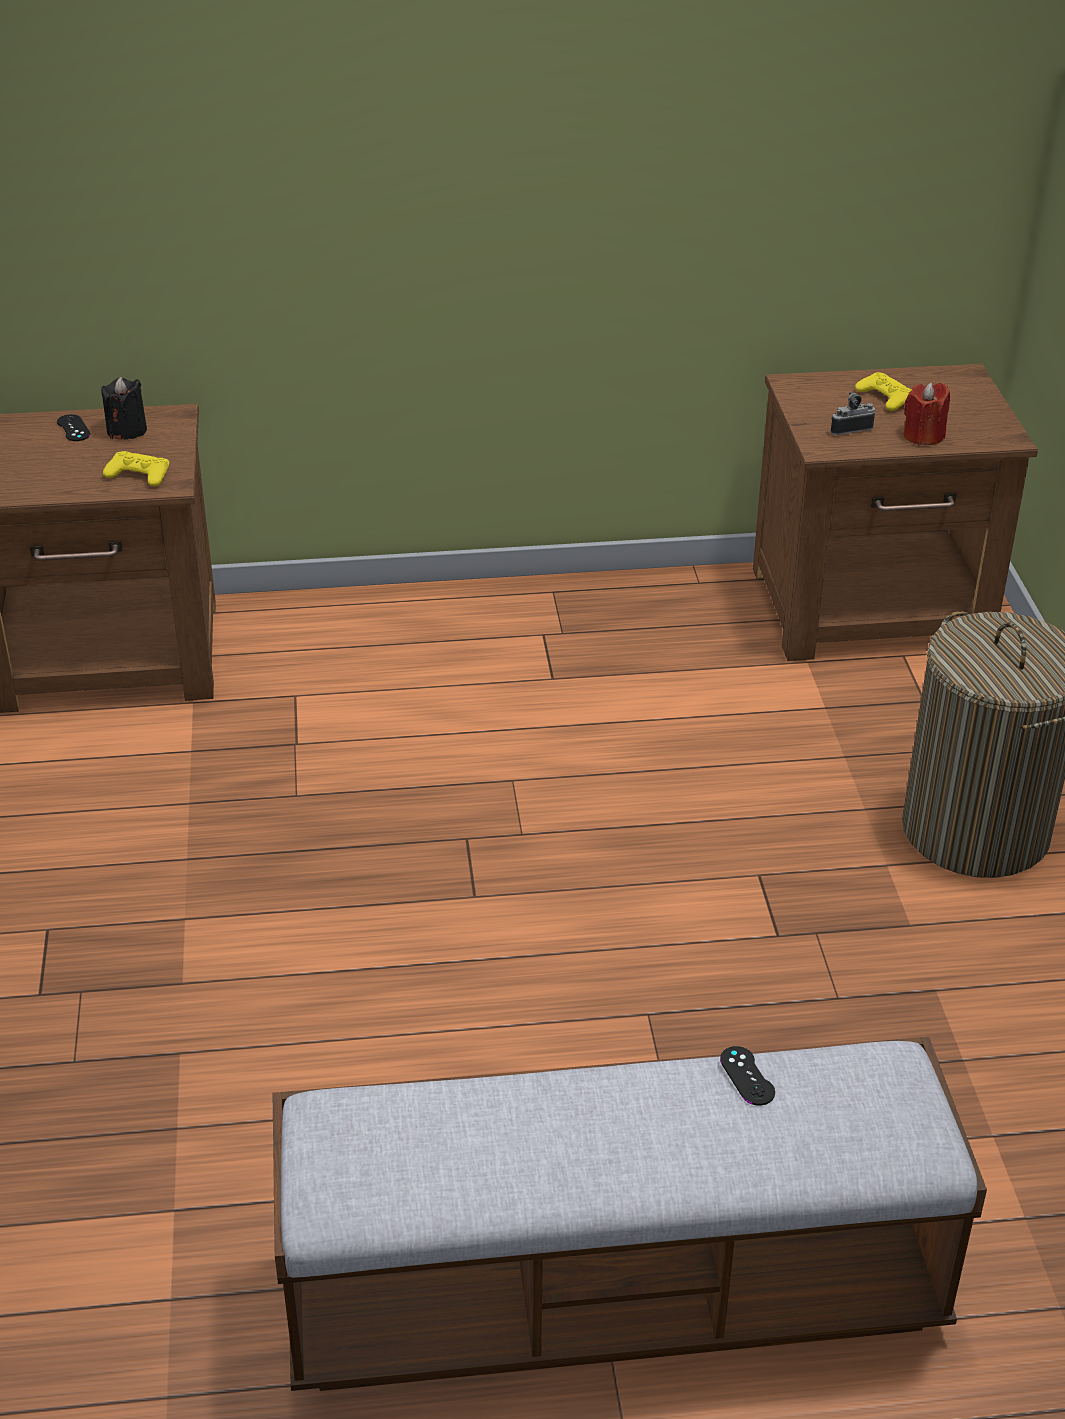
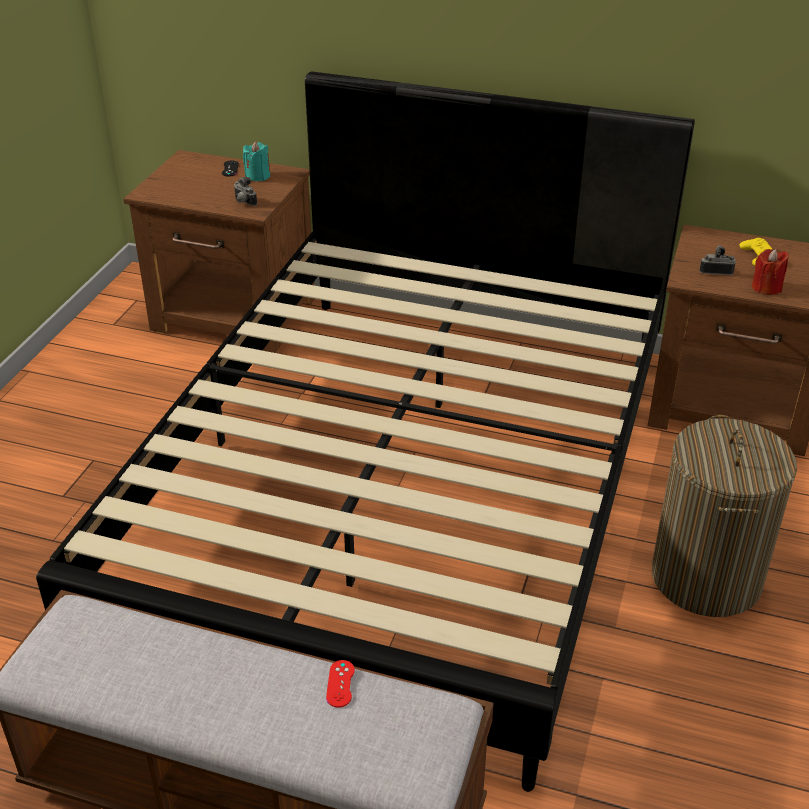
camera: 25 degrees right, 0 degrees up
black candle [101,377,147,440] -> turquoise candle [243,141,270,181]
yellow game controller [103,451,169,487] -> camera [234,177,257,206]
black game controller [720,1046,775,1106] -> red game controller [326,660,355,708]
none -> black bed [36,71,695,792]

